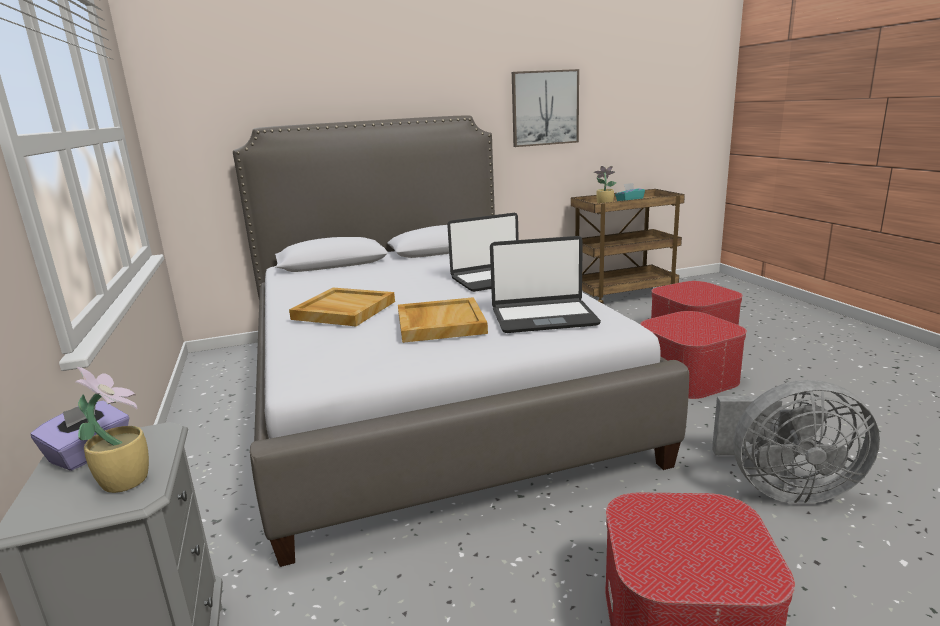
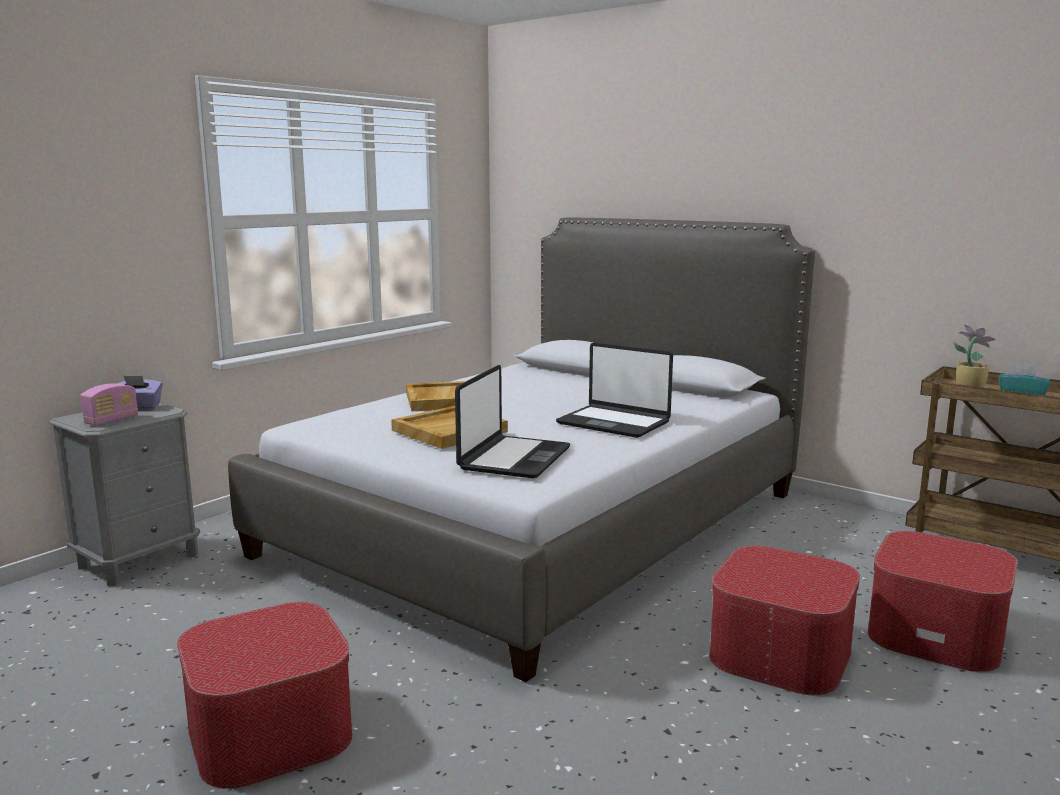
camera: 55 degrees right, 5 degrees down
potted plant [76,367,149,493] -> radio [80,383,138,426]
laptop [490,236,601,333] -> laptop turned 120 degrees counterclockwise [455,365,570,478]
picture [512,69,579,147] -> none
grey fan [712,380,880,504] -> none

